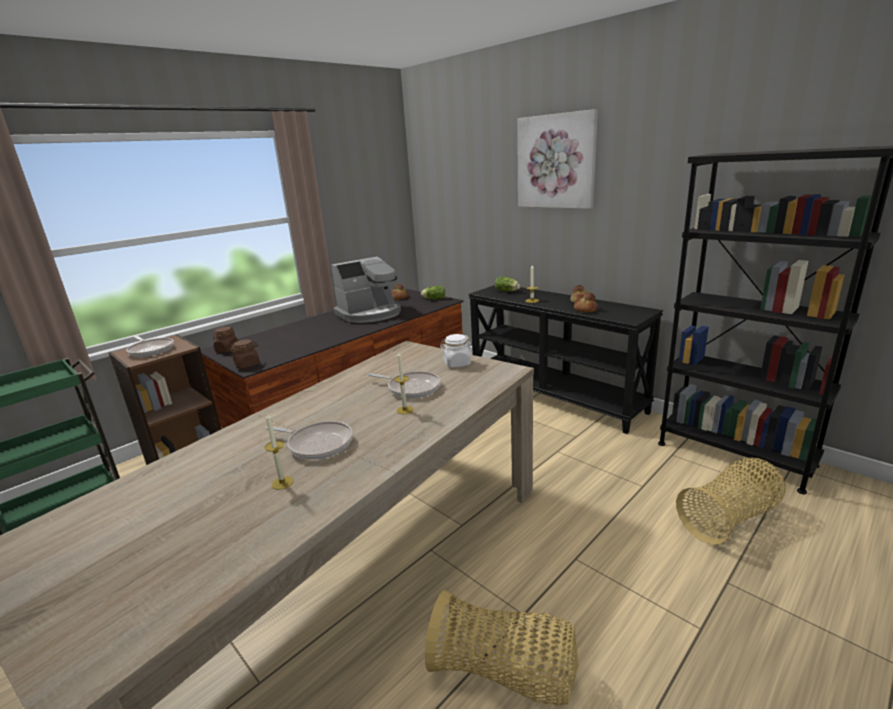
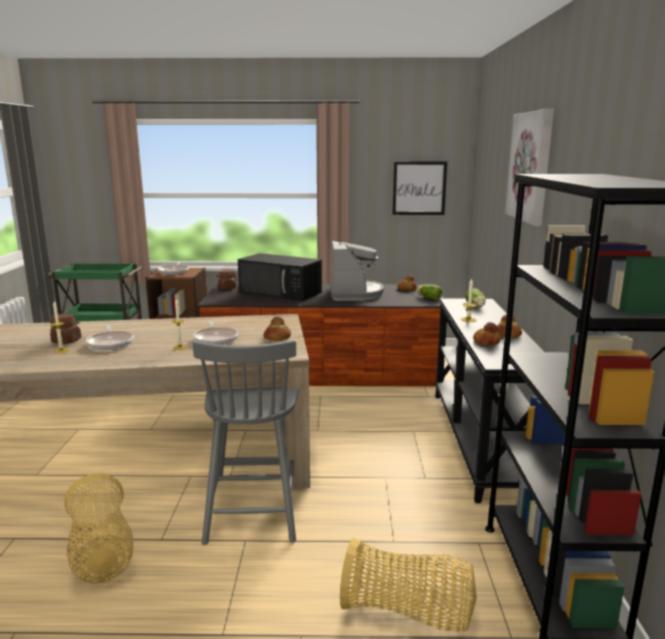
camera: 45 degrees right, 5 degrees down
brown jar [230,340,260,369] -> brown jar moved to [50,313,81,344]
coffee machine [331,257,401,323] -> coffee machine turned 105 degrees counterclockwise [330,241,384,301]
white jar [440,334,472,368] -> bread [263,317,291,341]
none -> grey chair [193,340,299,545]
none -> black microwave [238,253,322,301]
none -> picture [392,161,447,215]

